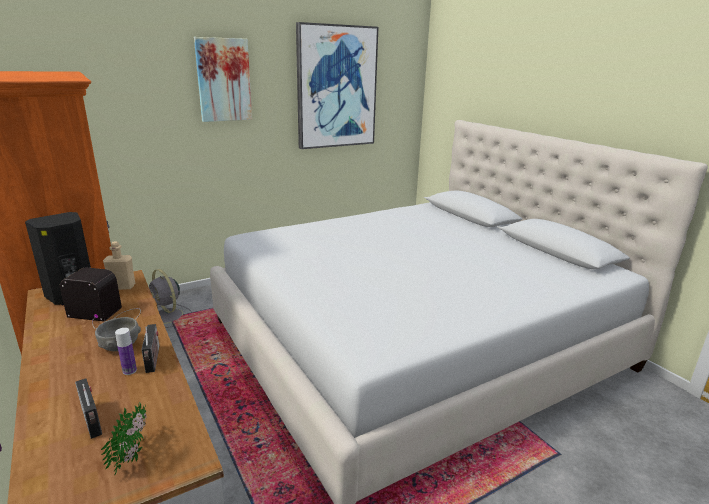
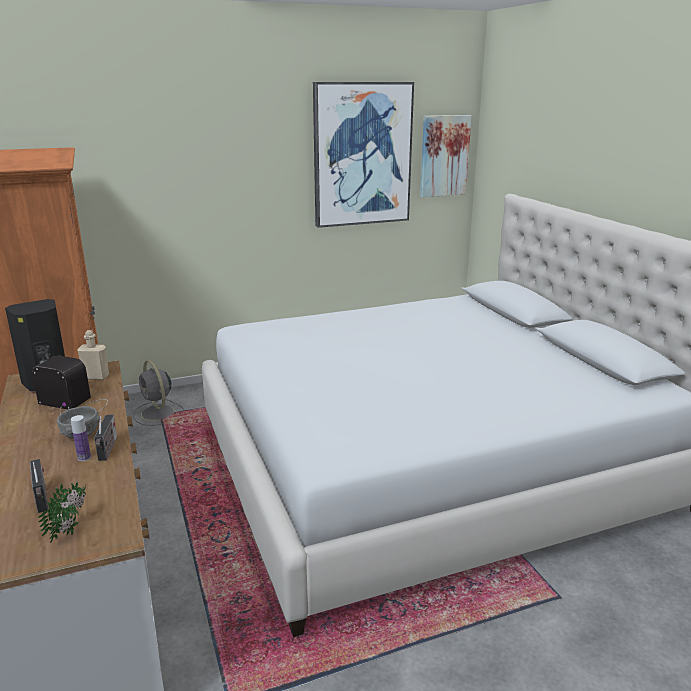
camera: 10 degrees right, 0 degrees up
picture [194,37,252,122] -> picture moved to [420,115,472,197]

